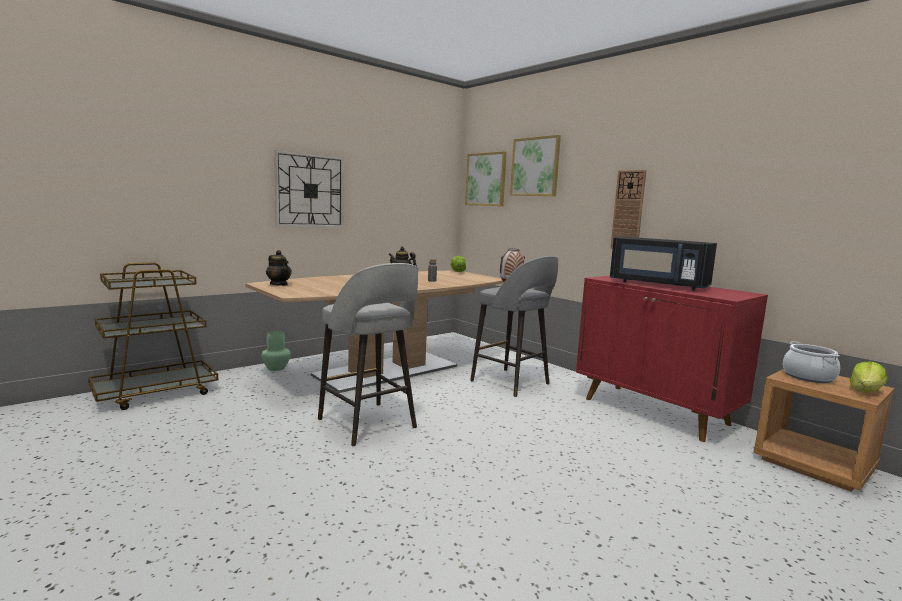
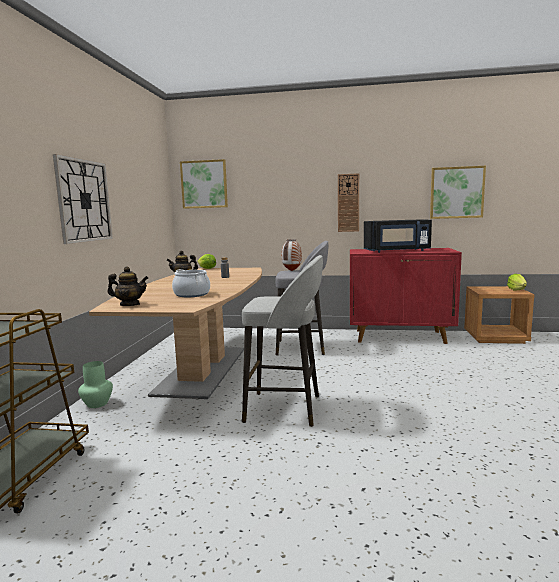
camera: 40 degrees left, 0 degrees up
picture [510,135,561,196] -> picture moved to [430,166,486,219]
cooking pot [783,341,840,383] -> cooking pot moved to [172,269,210,297]

